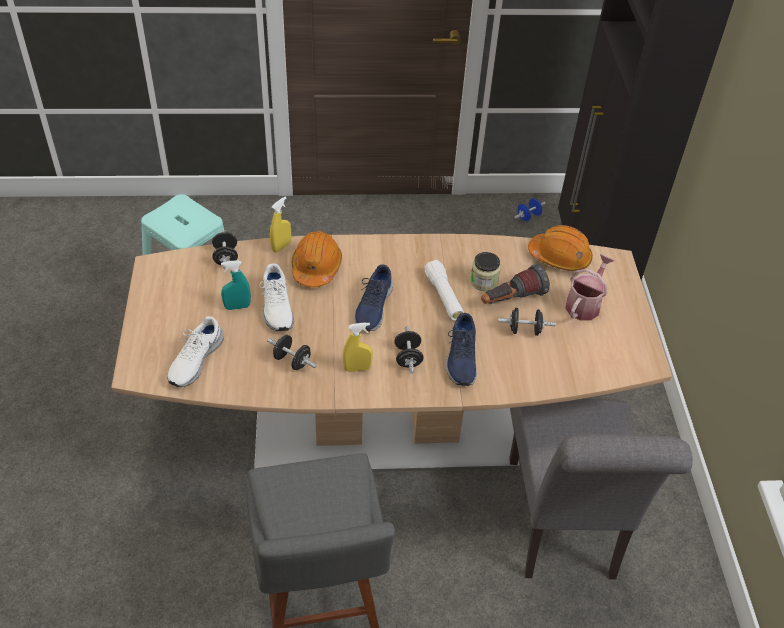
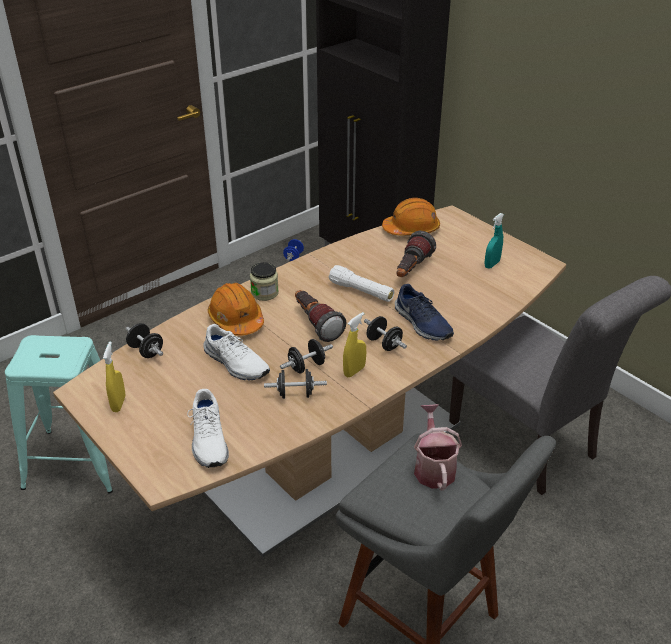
camera: 35 degrees left, 10 degrees down
turquoise spray bottle [221,260,251,310] -> turquoise spray bottle moved to [485,213,504,269]
yellow spray bottle [270,196,291,253] -> yellow spray bottle moved to [103,342,125,412]
blue shoe [354,265,393,332] -> flashlight [295,290,347,342]
jar [470,252,501,291] -> jar moved to [250,262,279,301]
black dumbbell [498,308,556,336] -> black dumbbell moved to [280,339,333,373]
watering can [565,254,614,321] -> watering can moved to [414,404,462,491]

